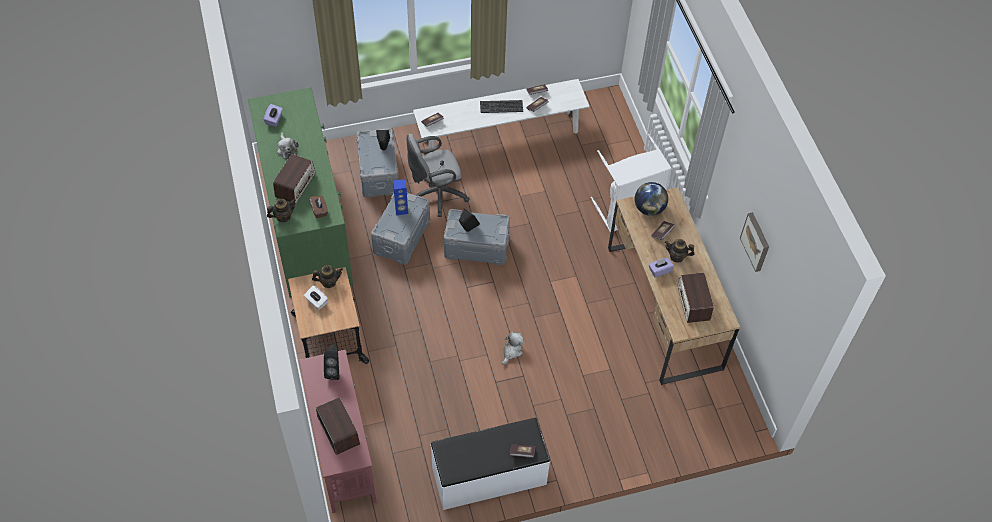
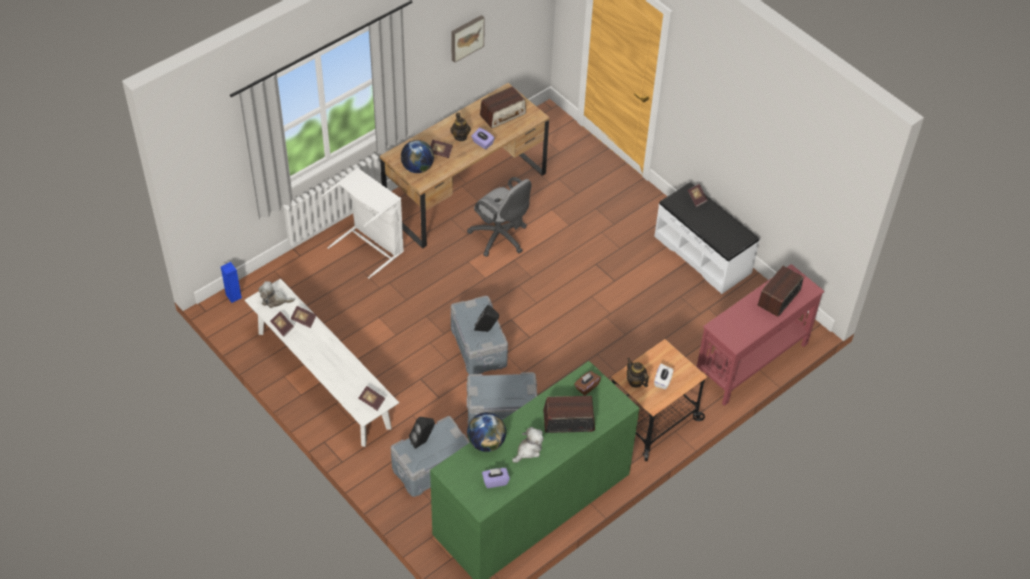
camera: 115 degrees left, 5 degrees down
teapot [267,199,296,222] -> none
black speaker [324,345,340,380] -> none
blue speaker [393,179,408,215] -> blue speaker moved to [221,262,242,303]
grey office chair [407,134,470,217] -> grey office chair moved to [467,177,532,257]
keyboard [480,100,523,113] -> none
plush toy [502,332,524,365] -> plush toy moved to [259,281,295,308]
none -> globe [467,412,506,452]

